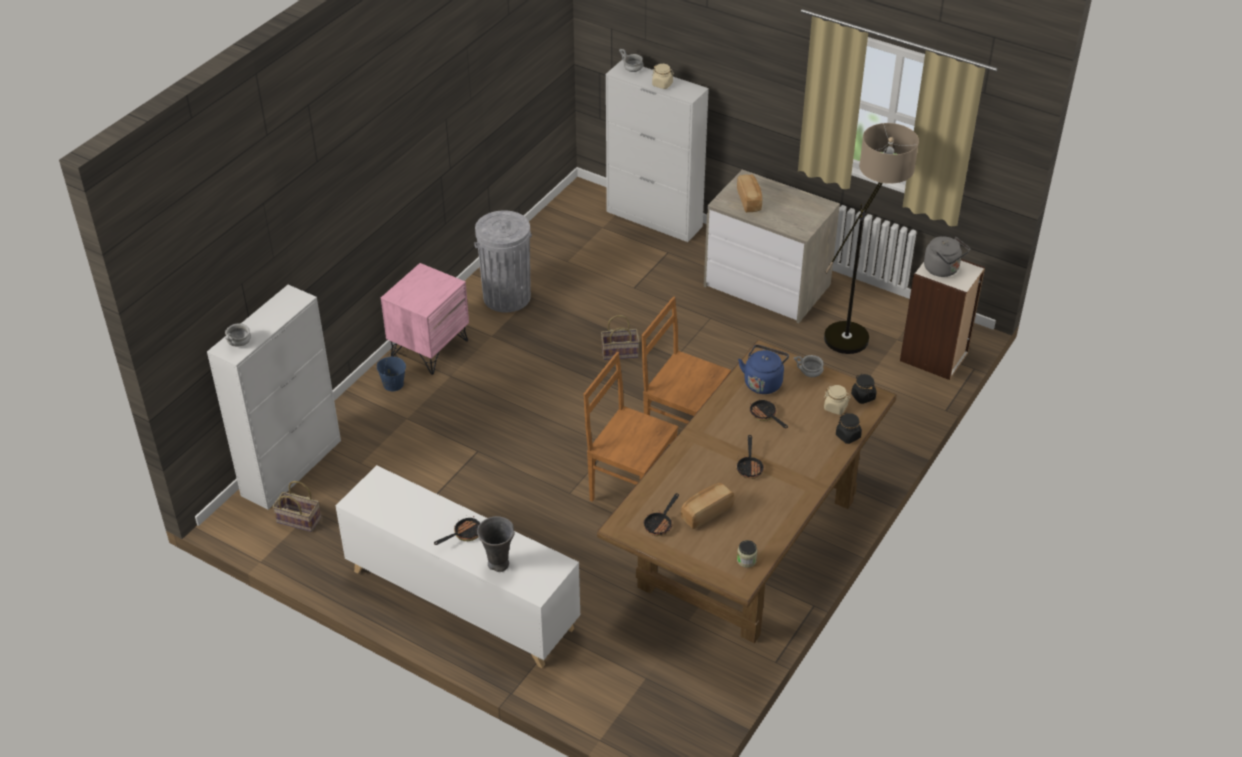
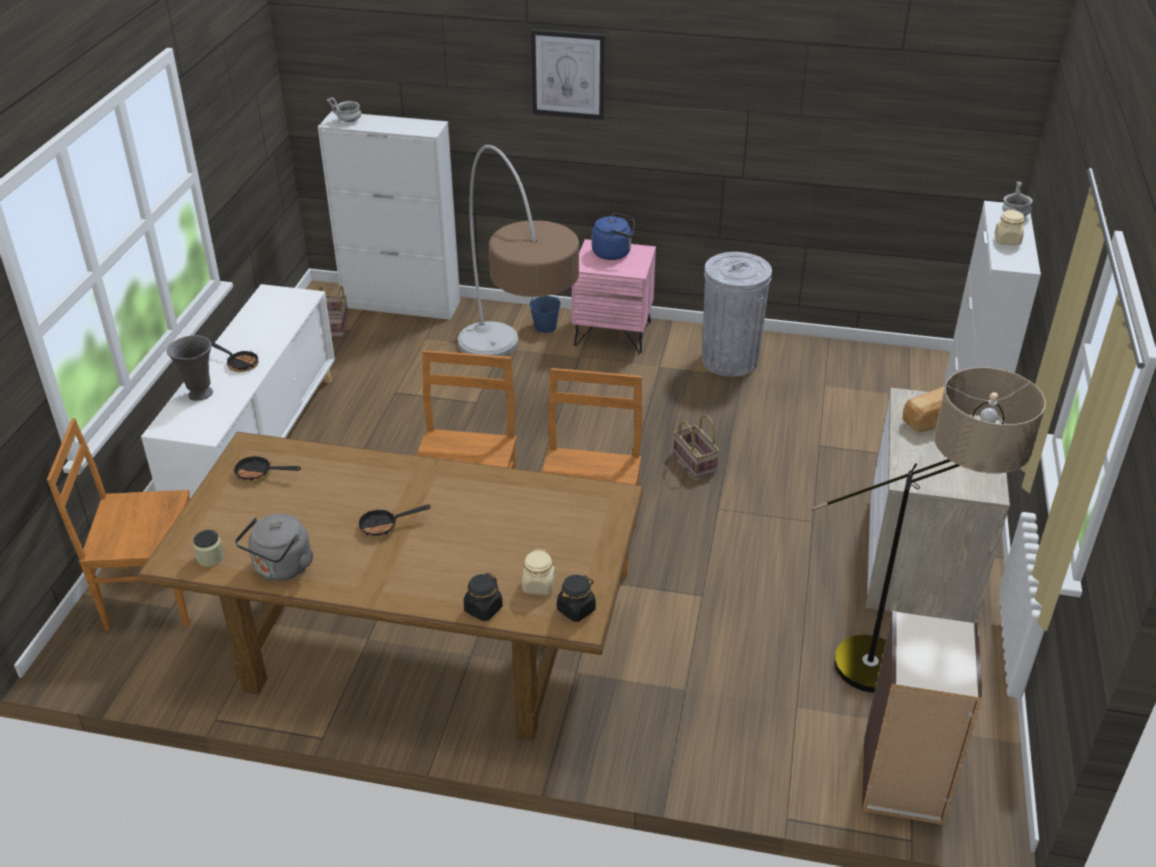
camera: 70 degrees right, 5 degrees down
bread [681,483,734,529] -> none
blue kettle [738,345,789,394] -> blue kettle moved to [592,213,635,260]
frying pan [749,400,788,428] -> none
grey bowl [794,355,824,377] -> none
grey kettle [924,236,970,277] -> grey kettle moved to [235,514,313,581]
none -> brown chair [47,418,190,631]
none -> floor lamp [458,145,579,356]
none -> picture [531,29,605,120]

